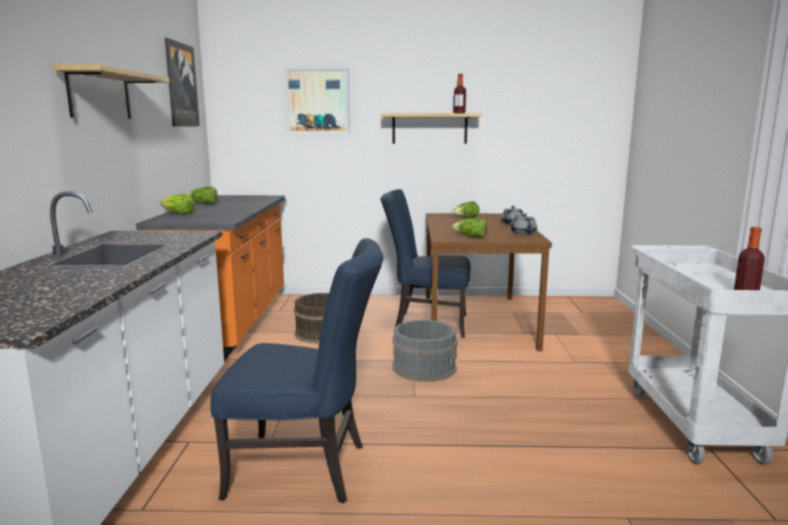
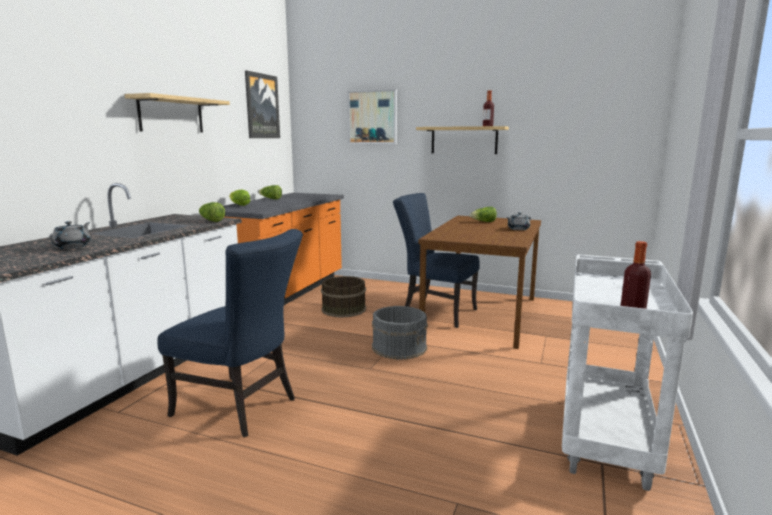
camera: 20 degrees right, 0 degrees up
lettuce [452,218,487,238] -> lettuce moved to [199,202,225,222]
grey teapot [511,213,537,235] -> grey teapot moved to [49,221,91,249]

